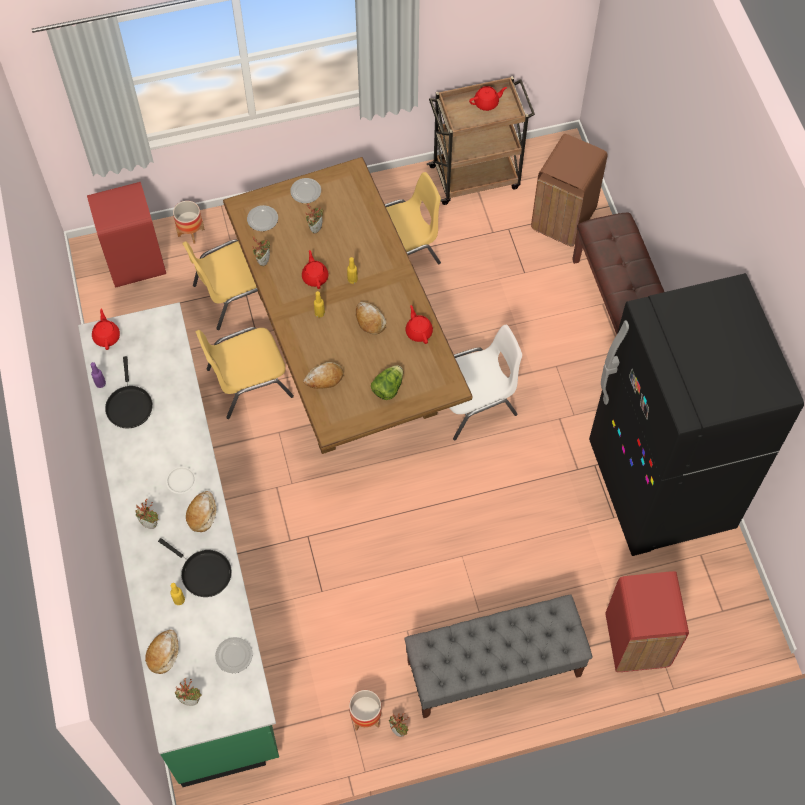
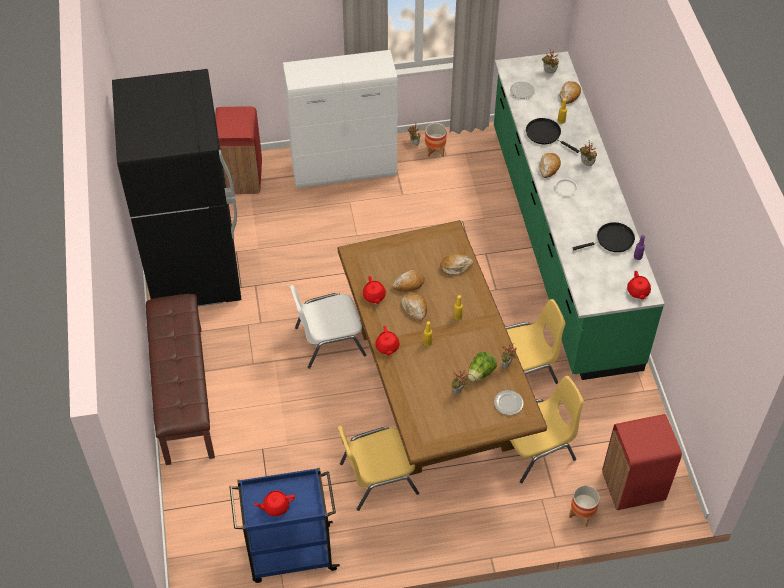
camera: 175 degrees left, 10 degrees down
black frying pan [105,356,153,428] -> black frying pan turned 75 degrees clockwise [572,222,635,252]
plate [290,178,321,203] -> none
red teapot [302,250,329,289] -> red teapot moved to [376,326,399,356]
lettuce [371,365,403,400] -> lettuce moved to [468,352,497,381]
grey bench [404,594,593,718] -> white cabinet [283,50,398,188]
brown cart [427,76,535,205] -> blue cart [230,468,340,583]
brown trash can [531,134,607,247] -> none
none -> bread [392,270,425,292]

